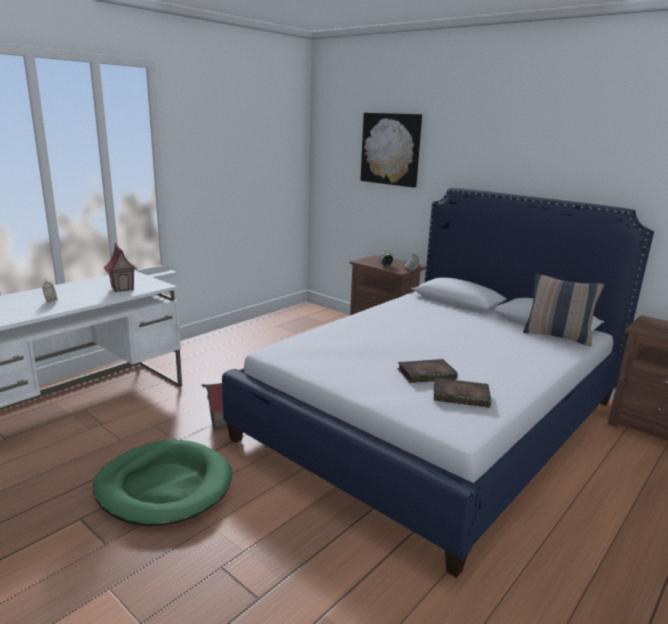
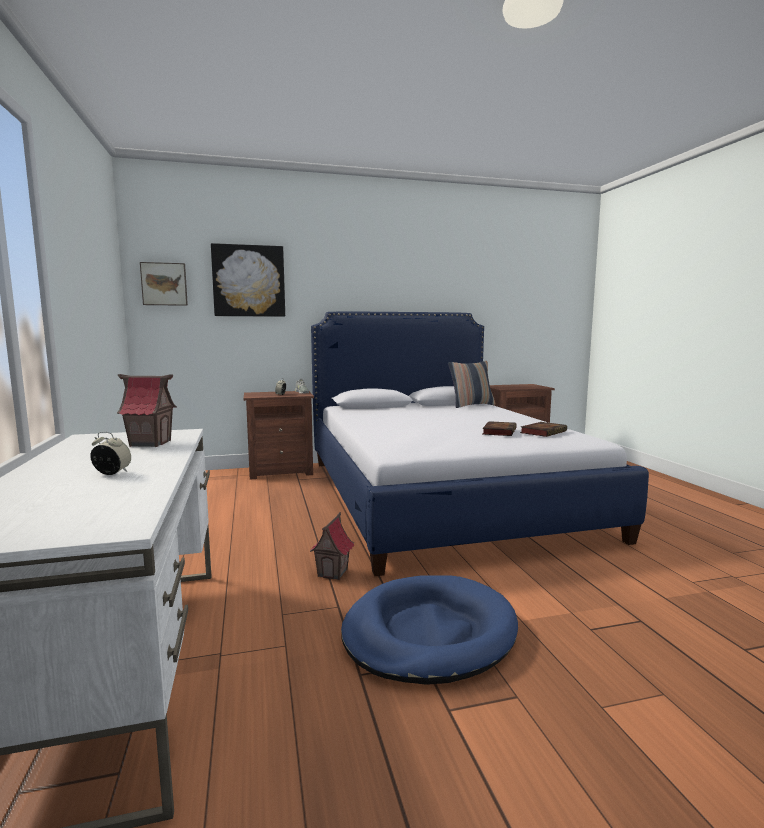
camera: 55 degrees left, 10 degrees down
green dog bed [93,440,232,526] -> blue dog bed [341,575,518,685]
none -> picture [140,262,188,306]

